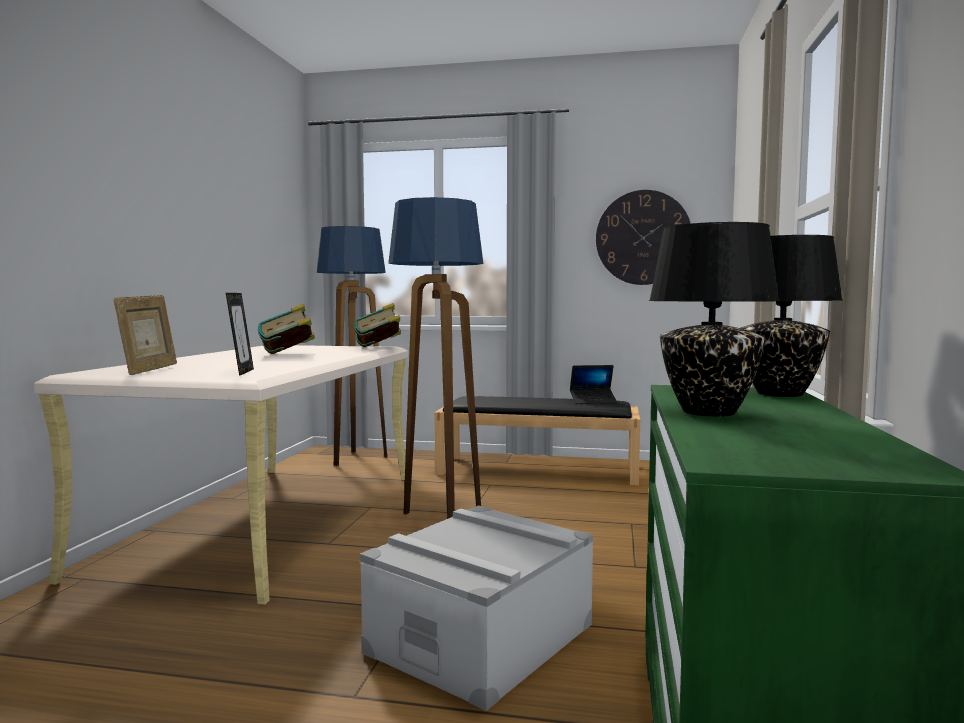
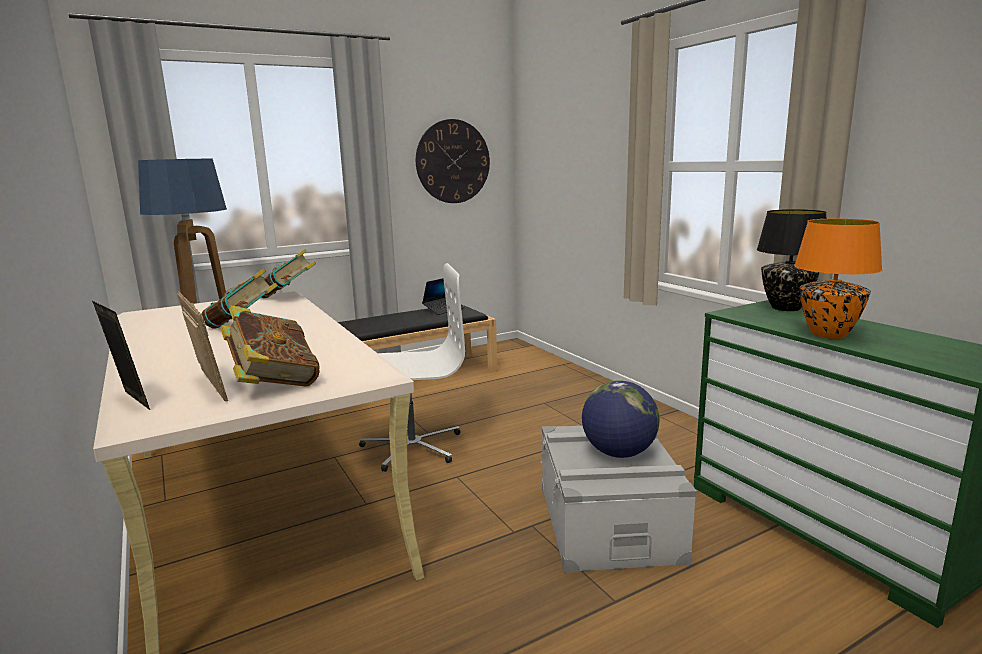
camera: 40 degrees left, 10 degrees up
picture frame [226,293,254,376] -> picture frame moved to [92,301,150,410]
floor lamp [388,197,483,519] -> white office chair [359,263,465,472]
black table lamp [649,222,780,417] -> orange table lamp [794,219,883,339]
none -> book [220,306,320,387]
none -> globe [582,380,659,458]

